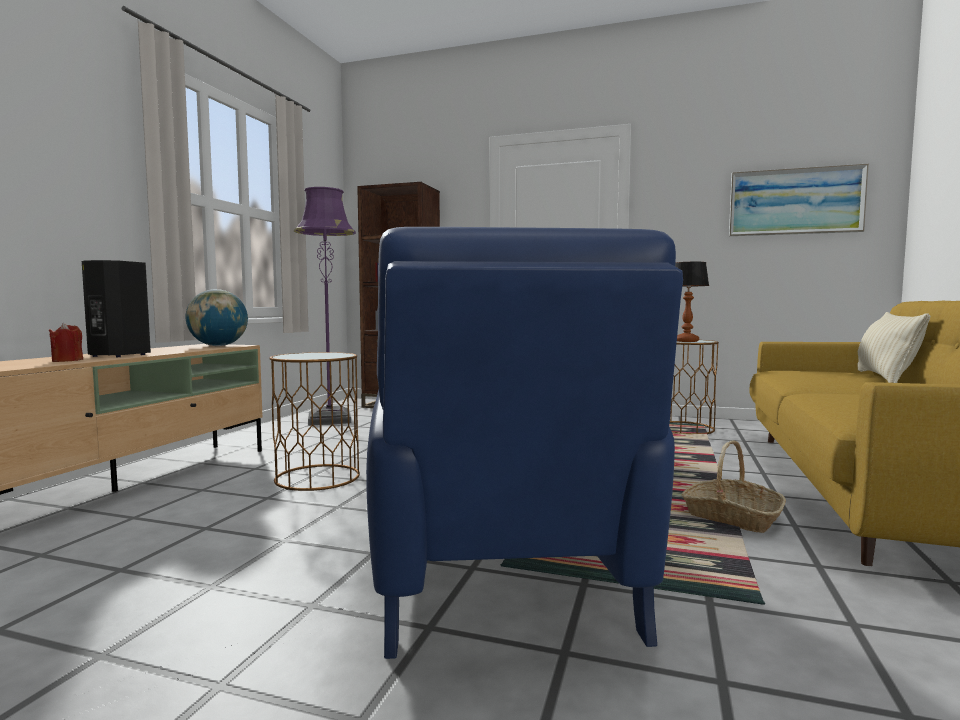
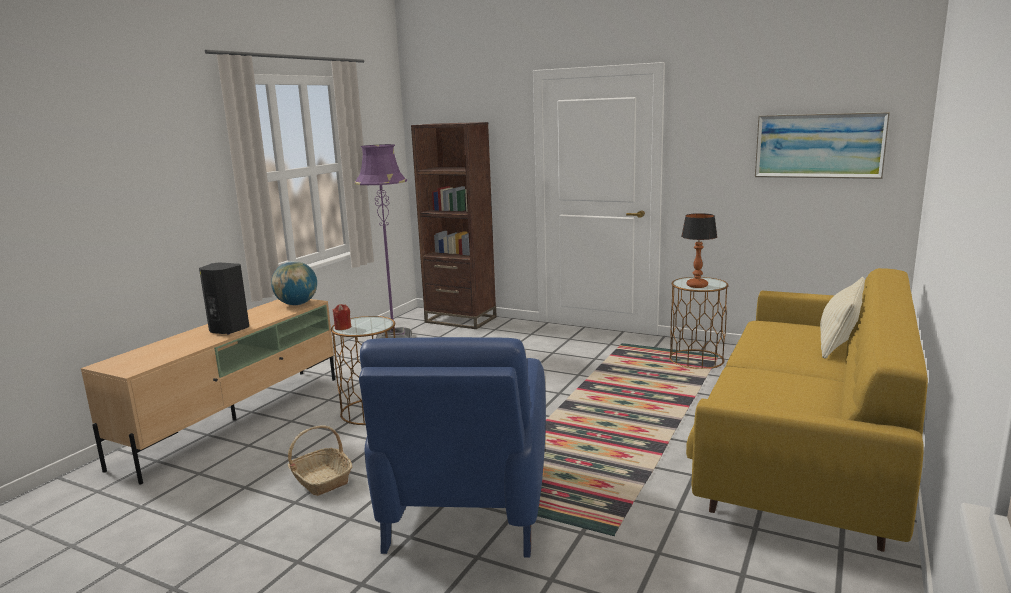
camera: 10 degrees right, 10 degrees up
red candle [49,323,83,362] -> red candle moved to [332,304,351,330]
basket [681,440,786,533] -> basket moved to [288,425,352,496]

